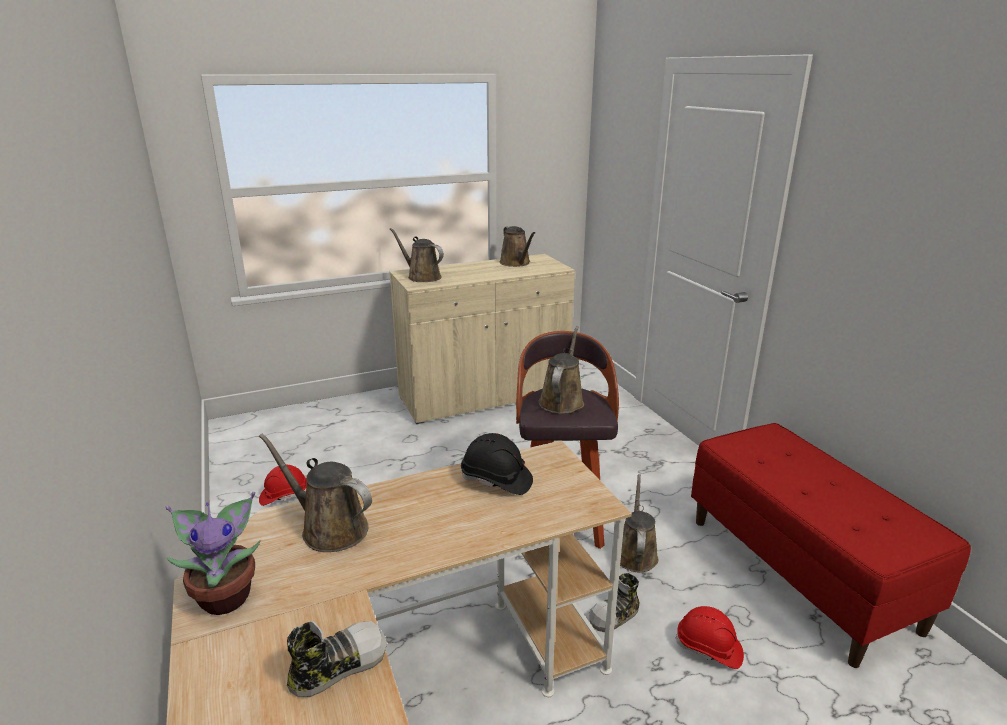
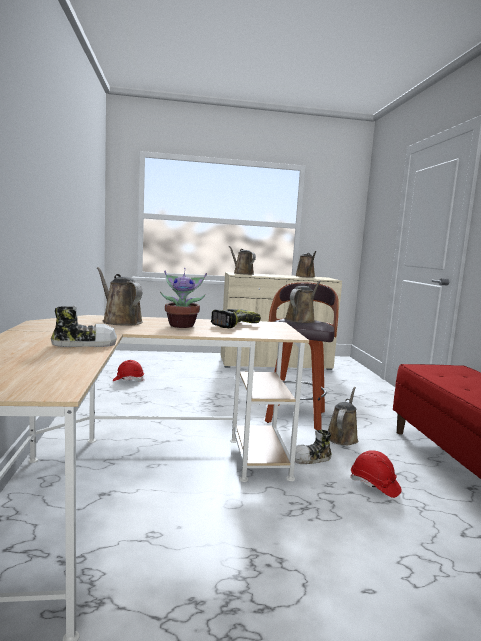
camera: 15 degrees right, 15 degrees down
potted plant [166,492,261,615] -> potted plant moved to [160,268,207,328]
black hard hat [461,433,533,495] -> power drill [211,309,261,328]

